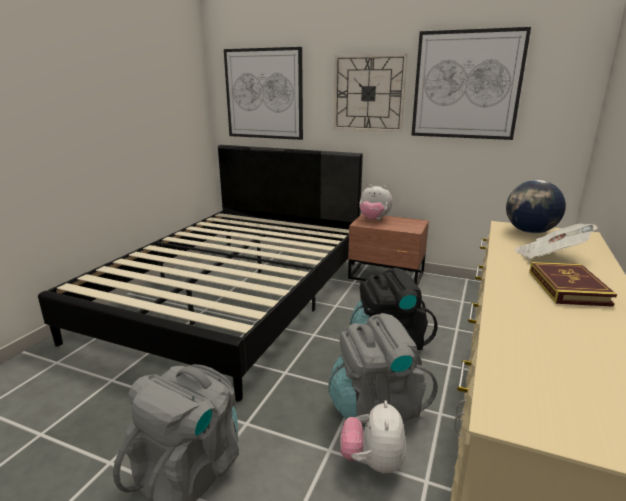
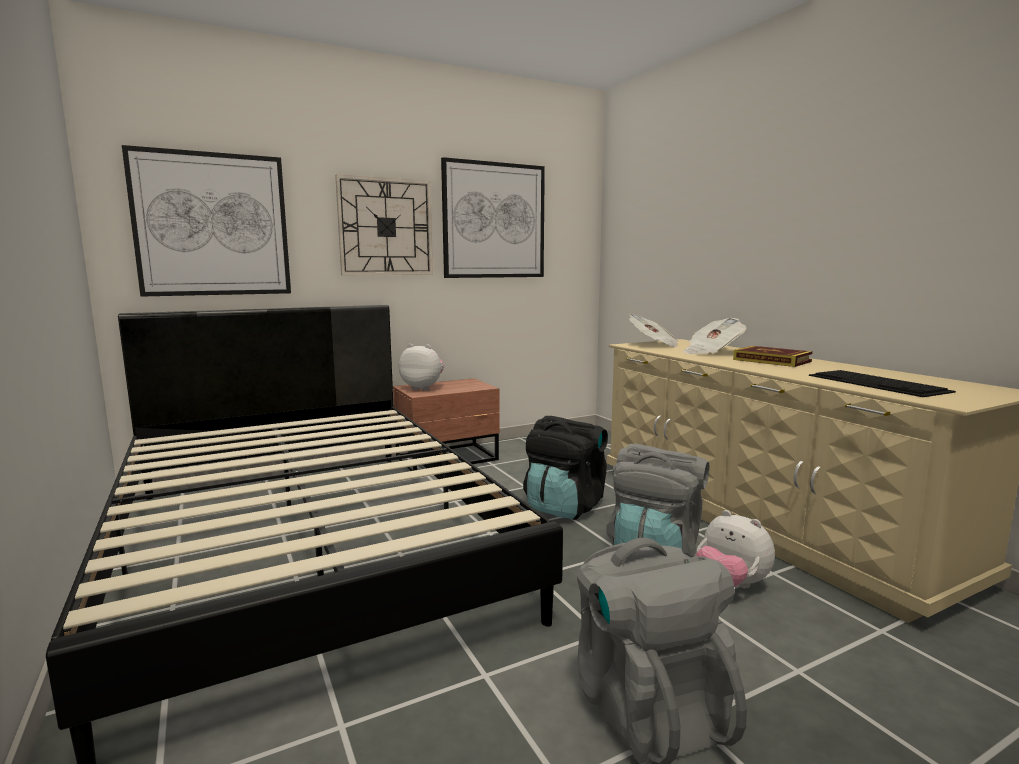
camera: 50 degrees left, 10 degrees down
plush toy [359,185,392,220] -> plush toy turned 135 degrees counterclockwise [399,344,444,391]
globe [506,180,566,233] -> newspaper [629,314,678,348]
none -> keyboard [809,370,956,397]

